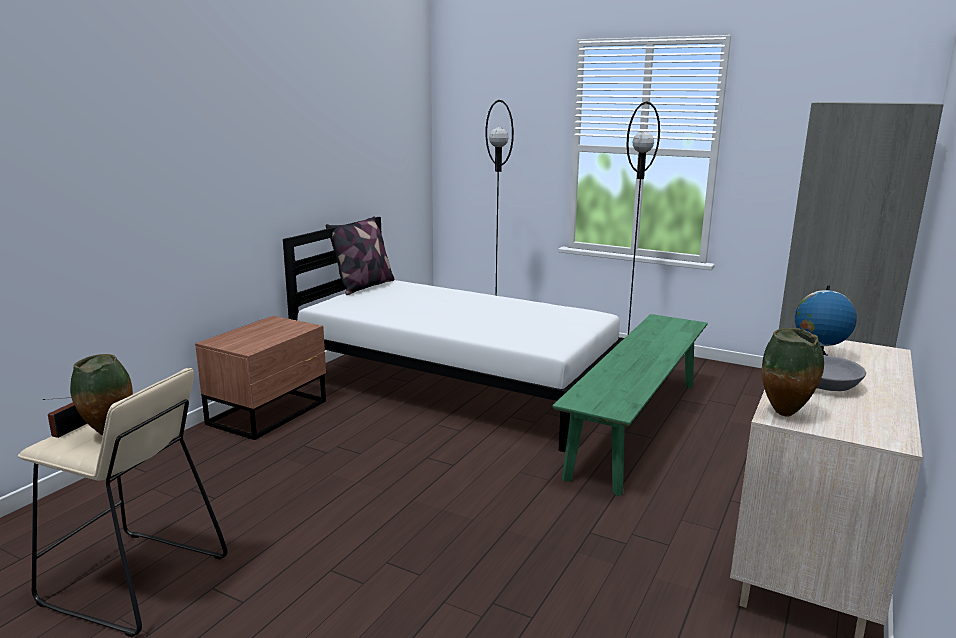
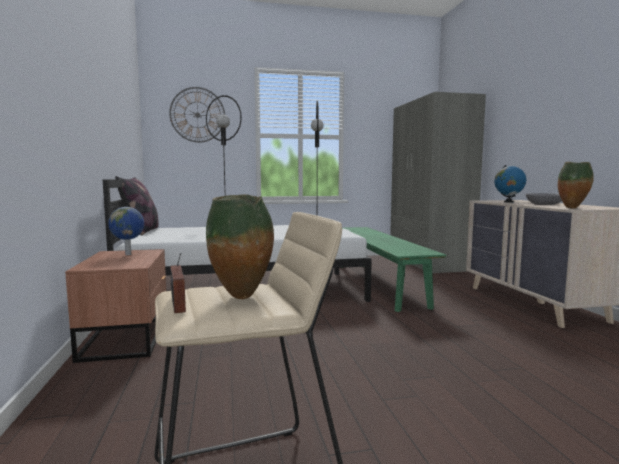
camera: 40 degrees left, 10 degrees down
none -> globe [108,207,144,255]
none -> wall clock [169,87,225,143]

